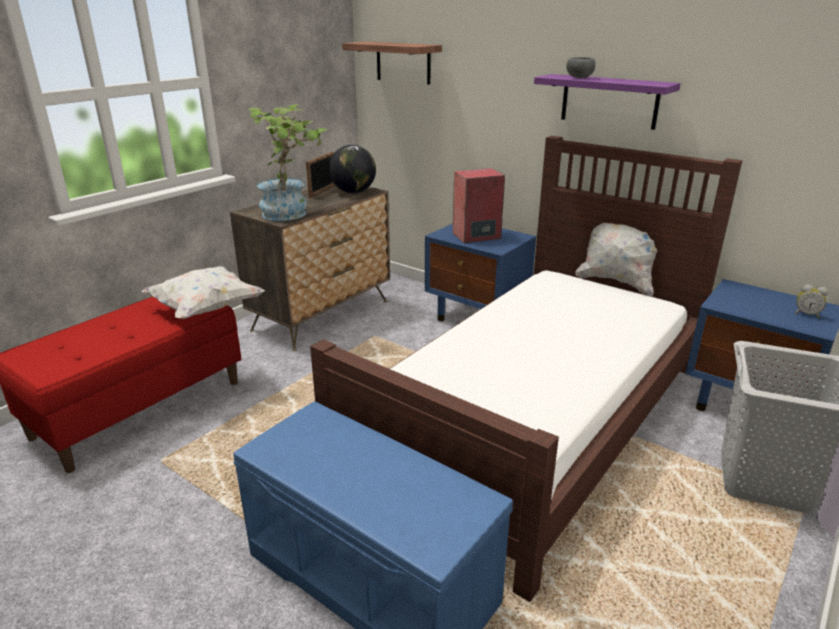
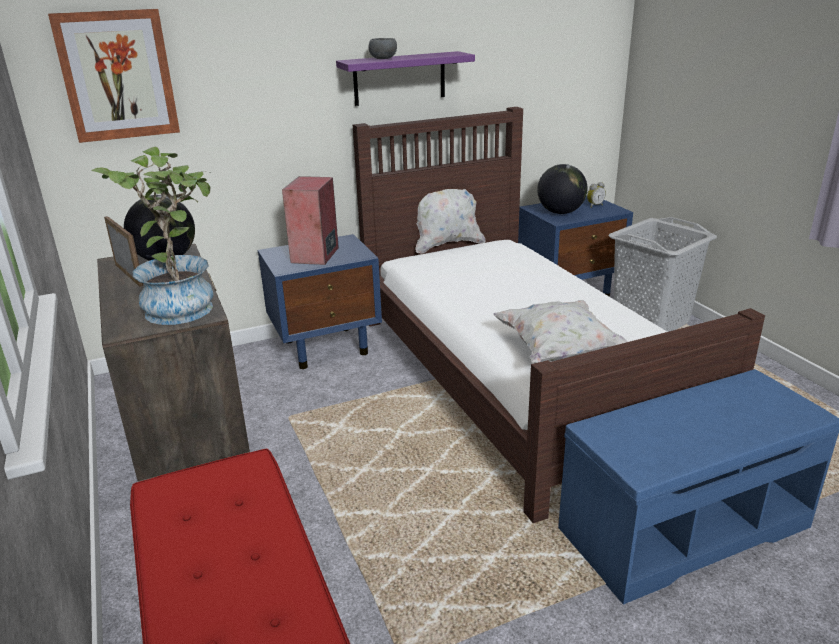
camera: 60 degrees left, 0 degrees up
white pillow [142,266,265,319] -> white pillow moved to [493,300,628,363]
shelf [342,41,442,85] -> picture [48,9,180,143]
none -> globe [537,164,587,214]

